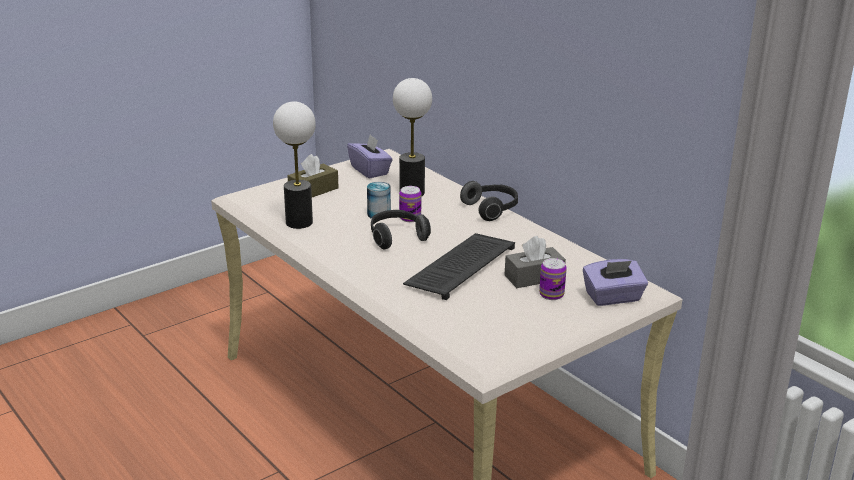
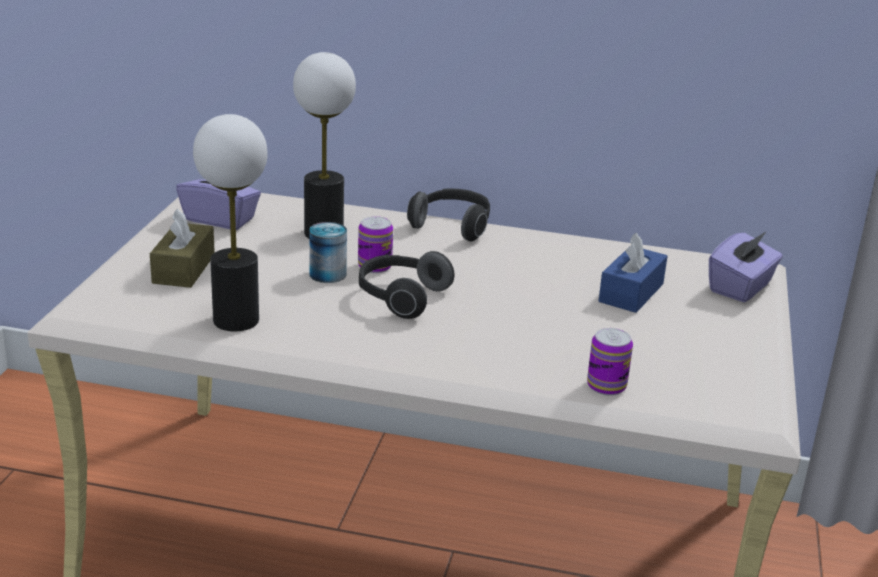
camera: 40 degrees left, 0 degrees up
keyboard [403,233,515,300] -> none
grey tissue box [505,236,566,288] -> blue tissue box [599,233,668,313]
can [539,258,567,300] -> can moved to [587,328,633,396]

